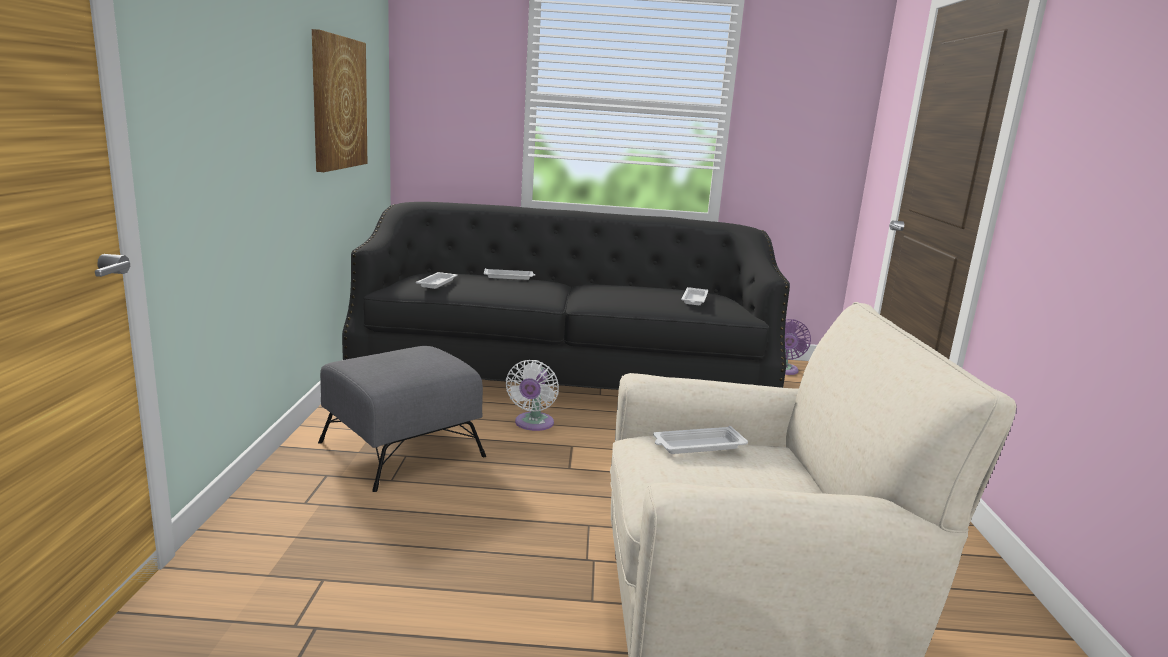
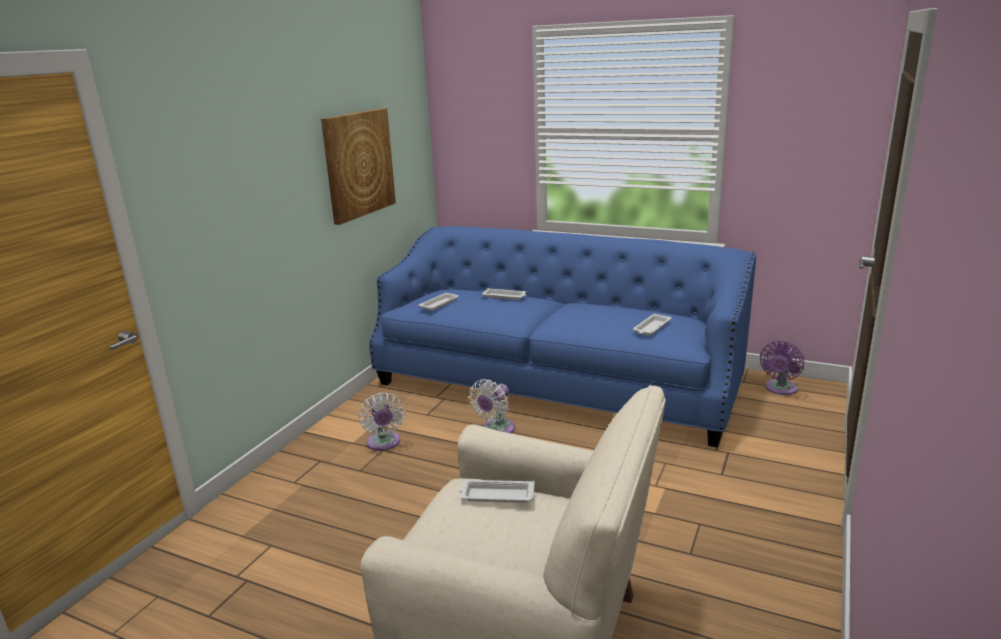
camera: 25 degrees right, 5 degrees up
grey ottoman [318,346,486,492] -> white fan [358,393,405,451]
black sofa [342,202,790,390] -> blue sofa [369,226,756,447]

